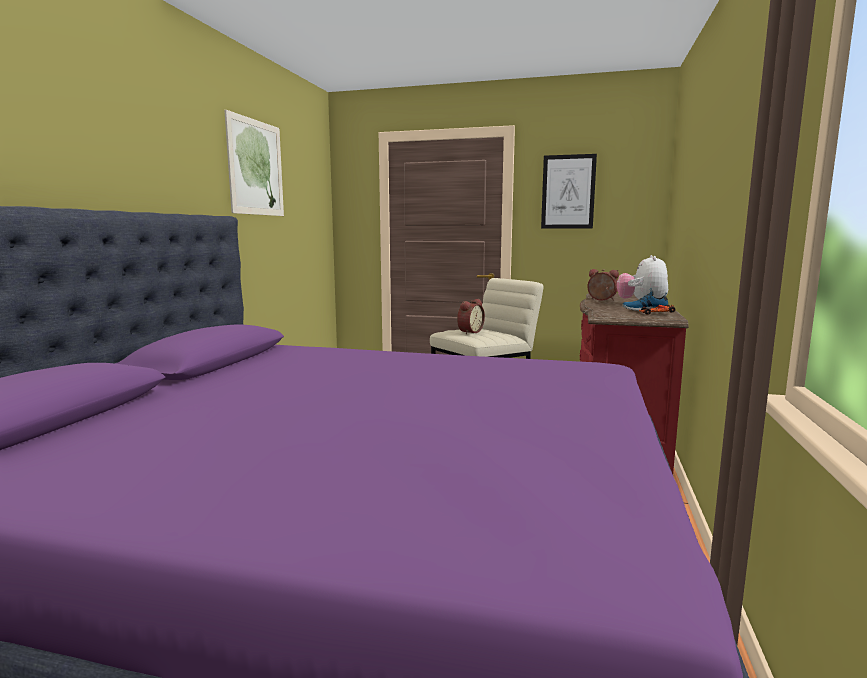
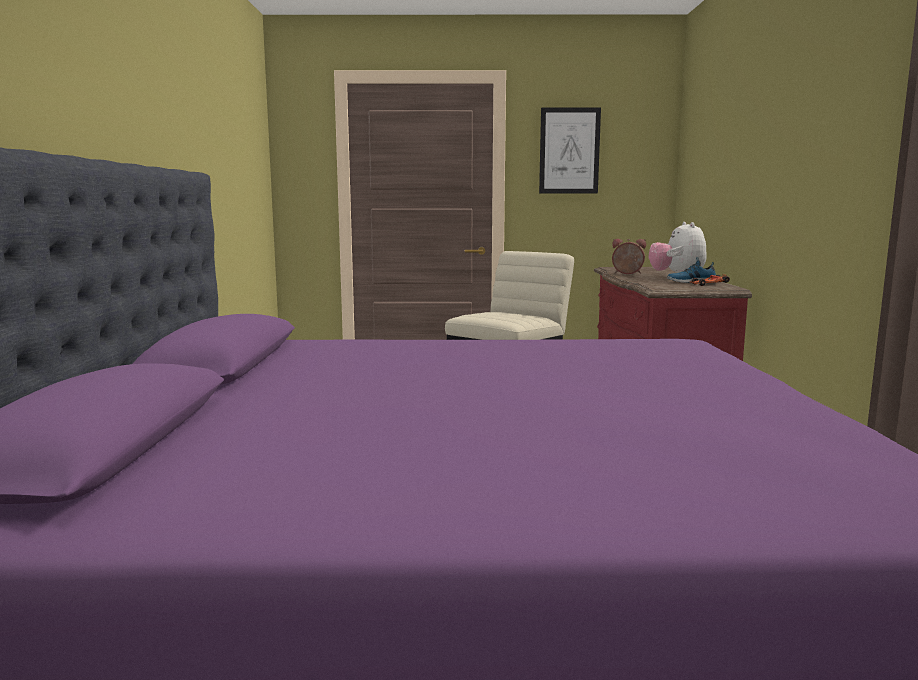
camera: 15 degrees left, 0 degrees up
picture [224,110,284,216] -> none
alarm clock [457,299,485,334] -> none

